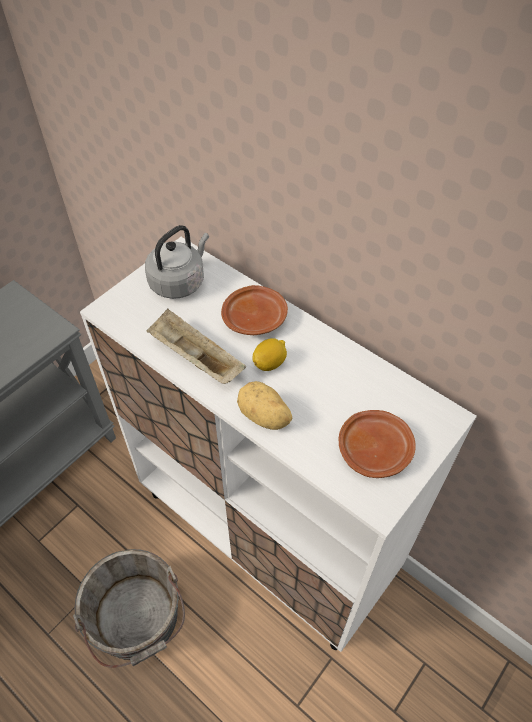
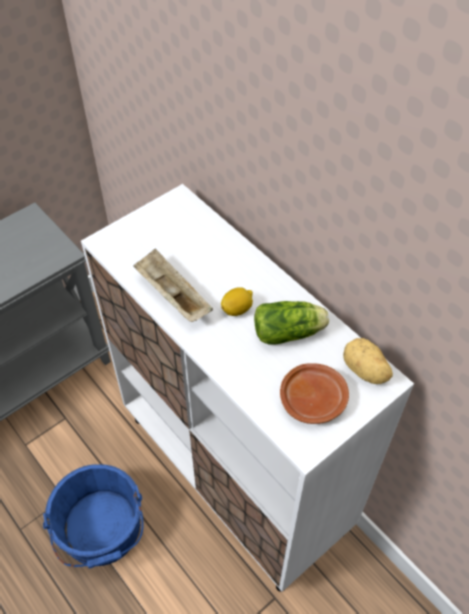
camera: 10 degrees right, 0 degrees up
grey bucket [73,549,185,668] -> blue bucket [43,464,144,569]
grey kettle [145,225,209,299] -> none
brown plate [221,285,288,335] -> none
potato [237,381,292,430] -> potato moved to [343,338,393,384]
none -> lettuce [254,301,329,344]

